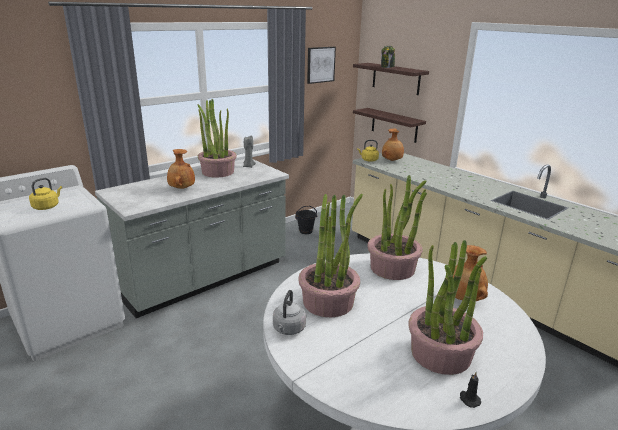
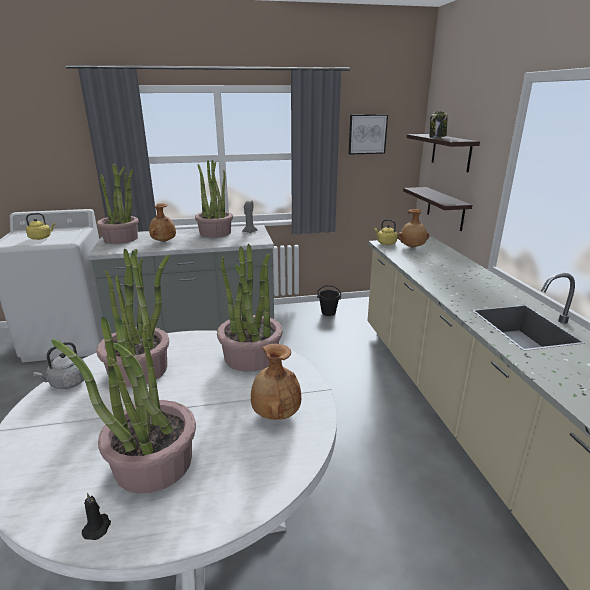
camera: 30 degrees right, 0 degrees up
none -> potted plant [97,164,139,244]

